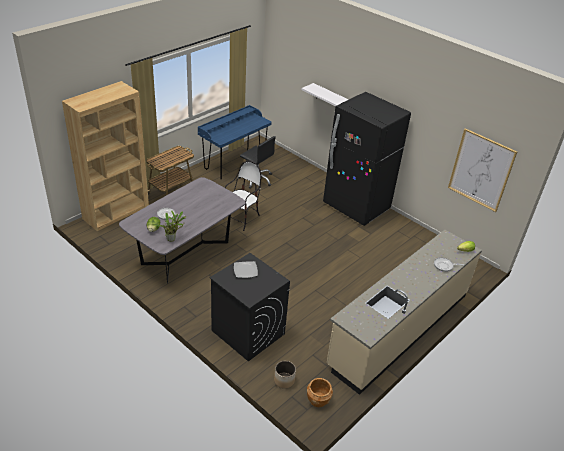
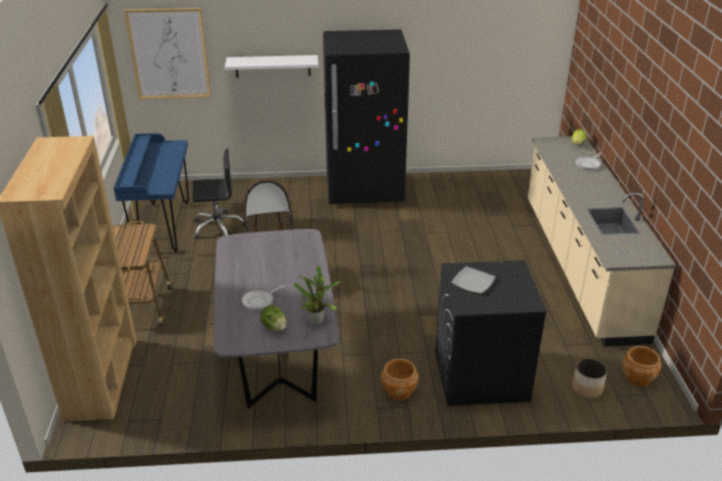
camera: 45 degrees left, 5 degrees down
picture [448,128,517,212] -> picture moved to [124,8,211,99]
none -> brown planter [381,359,419,400]

